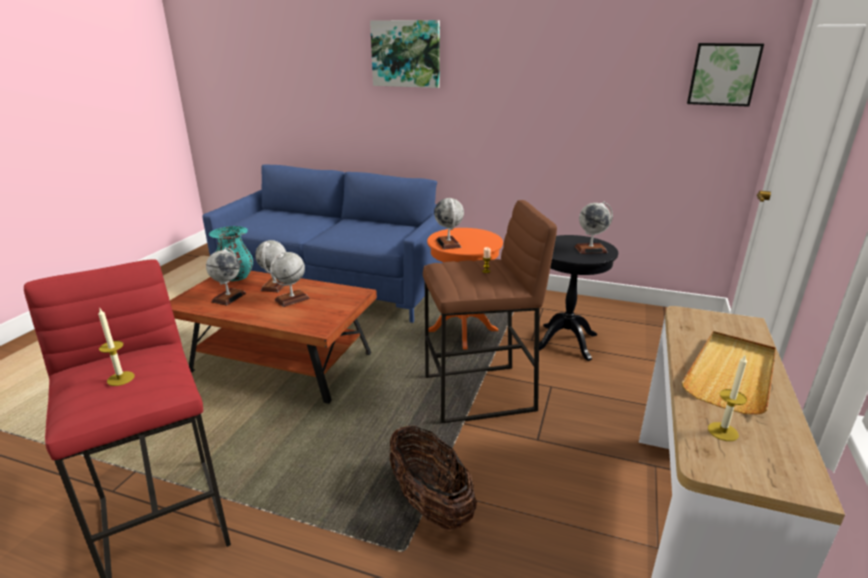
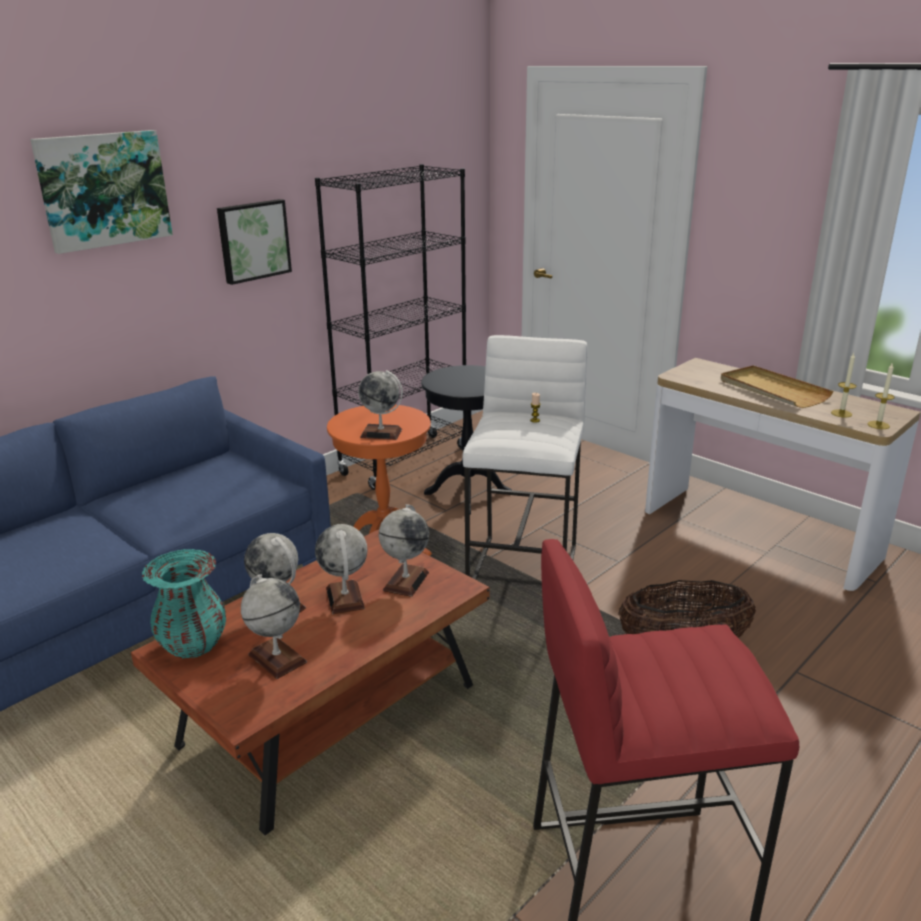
camera: 65 degrees left, 0 degrees up
candle [98,309,135,386] -> candle moved to [868,363,895,429]
brown stool [423,200,557,423] -> white stool [462,335,587,580]
globe [574,201,613,254] -> globe moved to [379,504,429,597]
picture [687,43,764,107] -> picture moved to [217,199,292,285]
none -> black bookcase [315,164,466,490]

